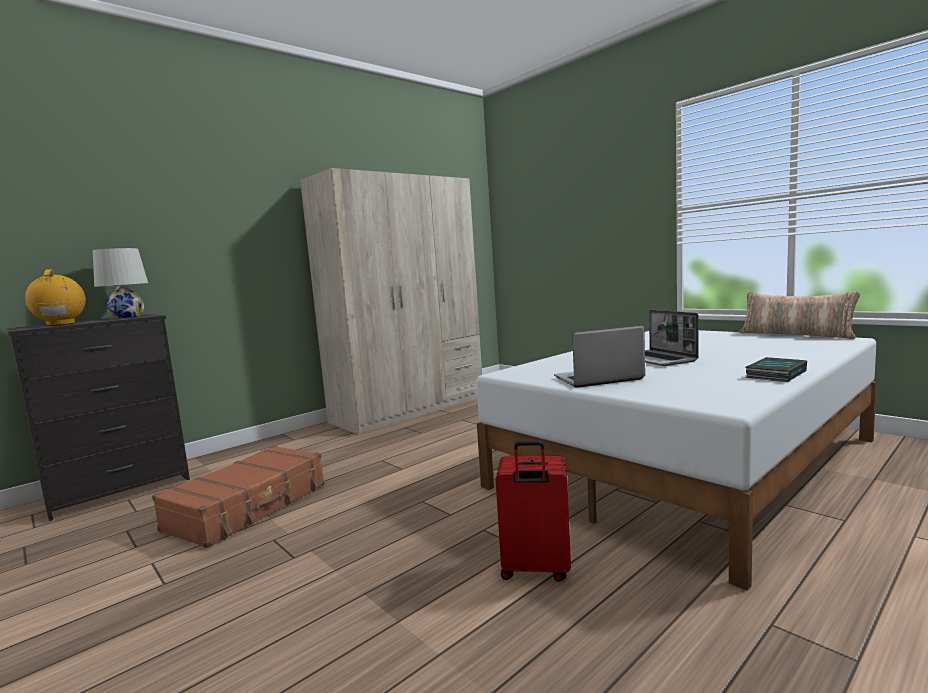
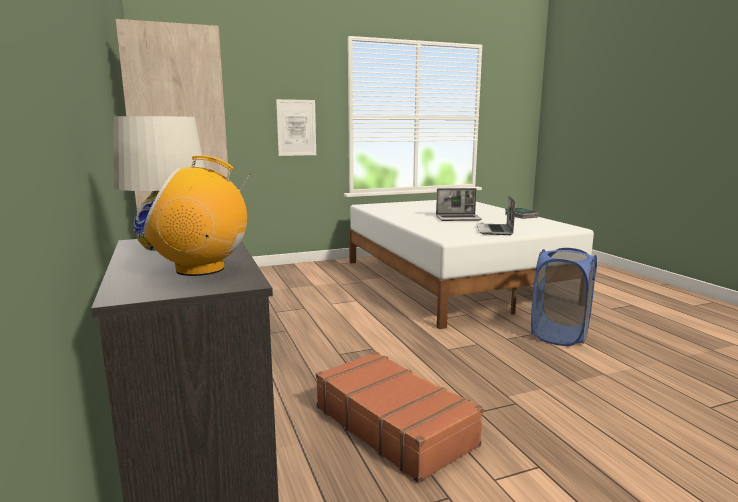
camera: 70 degrees left, 5 degrees up
red suitcase [496,441,571,582] -> blue laundry basket [531,248,597,346]
pillow [739,291,860,339] -> none
none -> picture [276,99,316,156]

